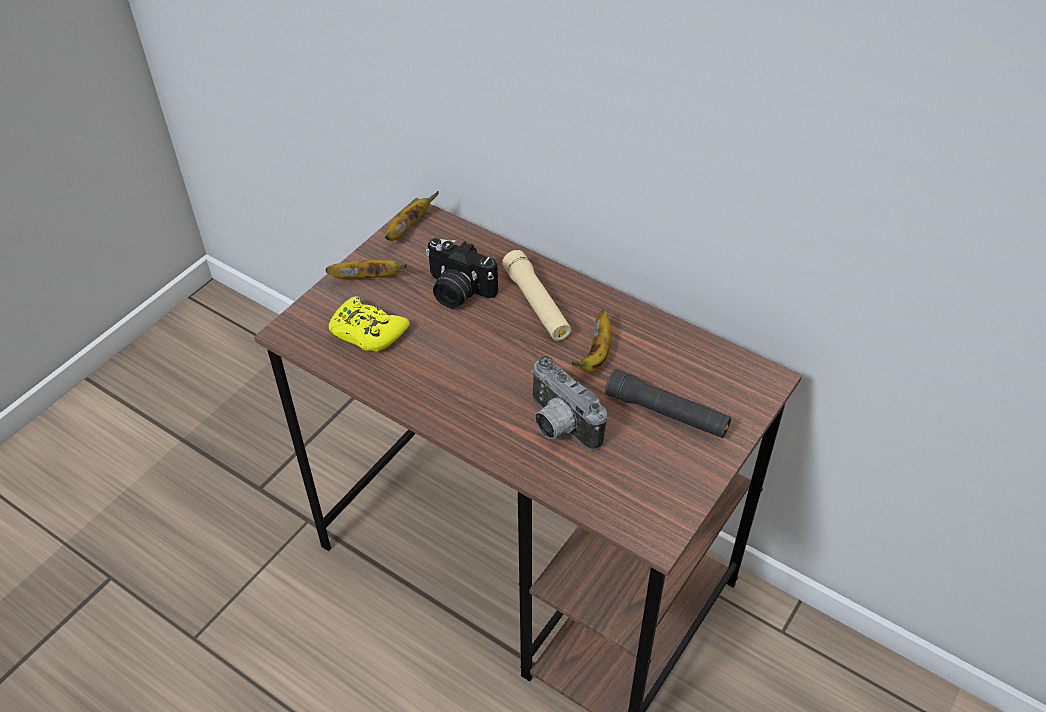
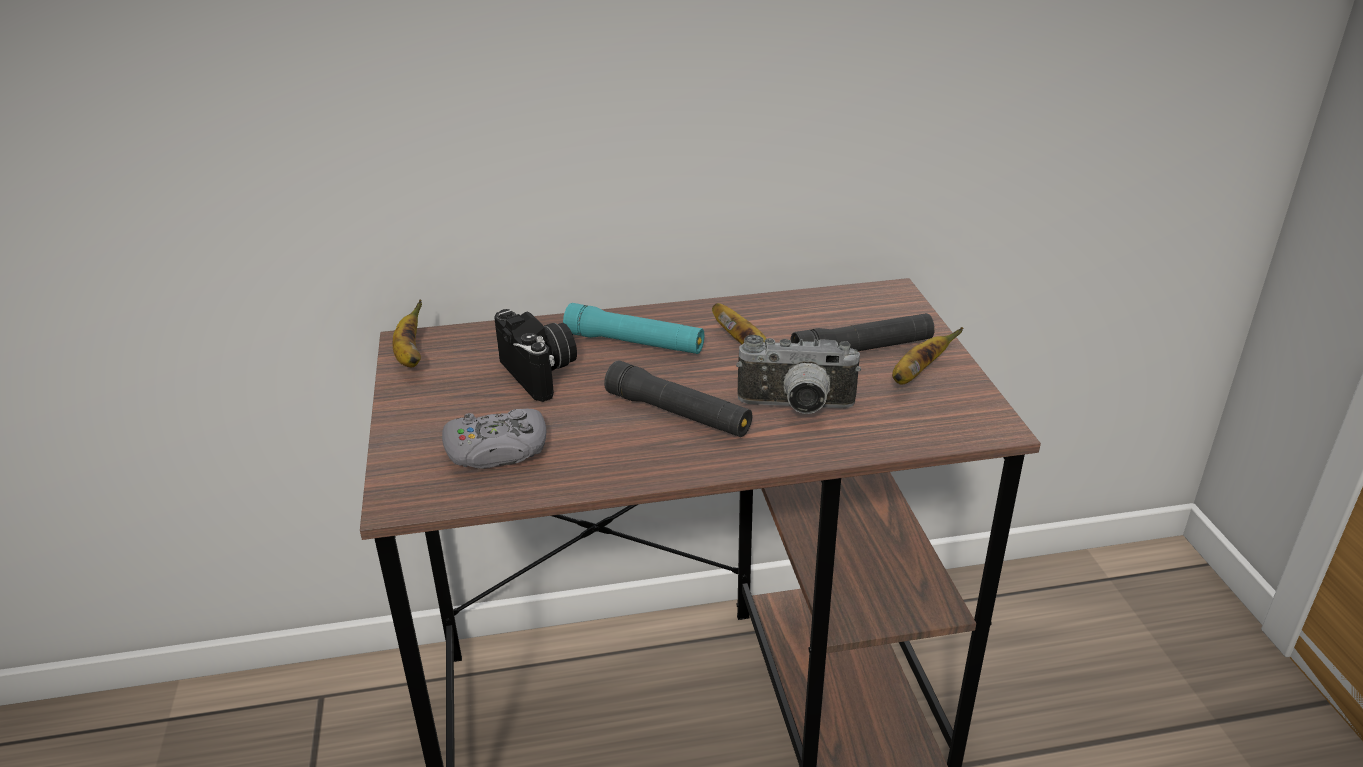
camera: 45 degrees left, 15 degrees down
banana [326,260,407,279] -> banana moved to [892,327,963,384]
yellow game controller [329,296,410,351] -> grey game controller [442,409,546,469]
camera [426,238,498,309] -> camera turned 105 degrees counterclockwise [494,309,577,402]
beige flashlight [502,250,571,341] -> turquoise flashlight [563,303,704,354]
none -> black flashlight [604,361,752,437]

